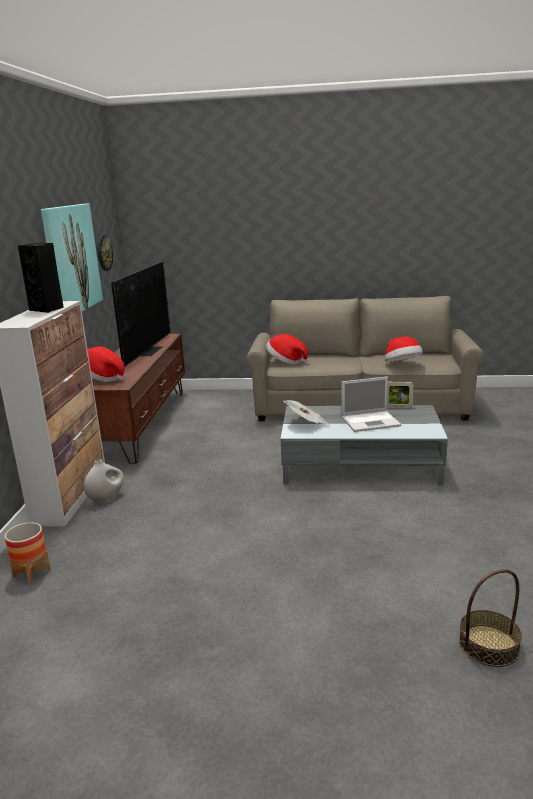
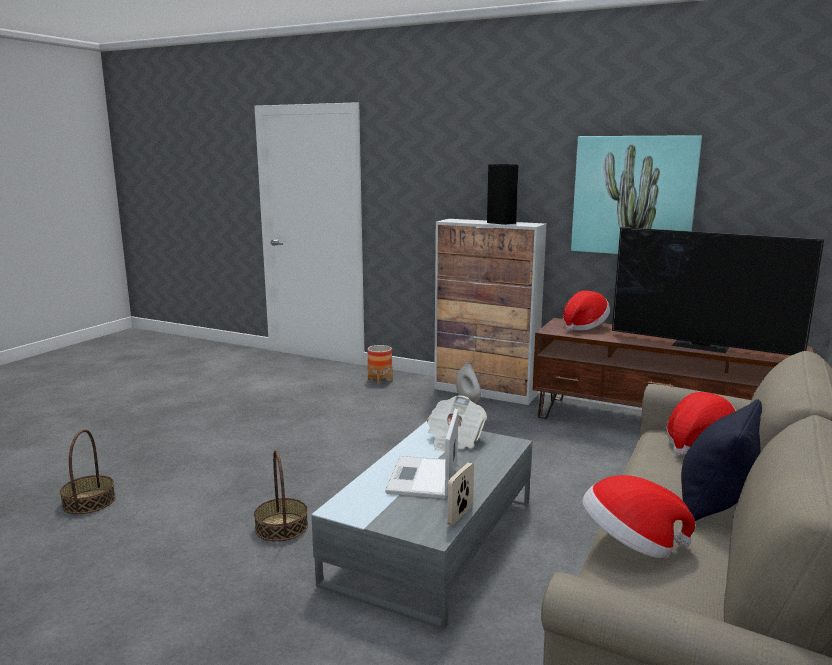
camera: 110 degrees right, 5 degrees down
wall clock [98,235,113,271] -> none
none -> basket [254,450,308,542]
none -> black pillow [681,399,762,521]

